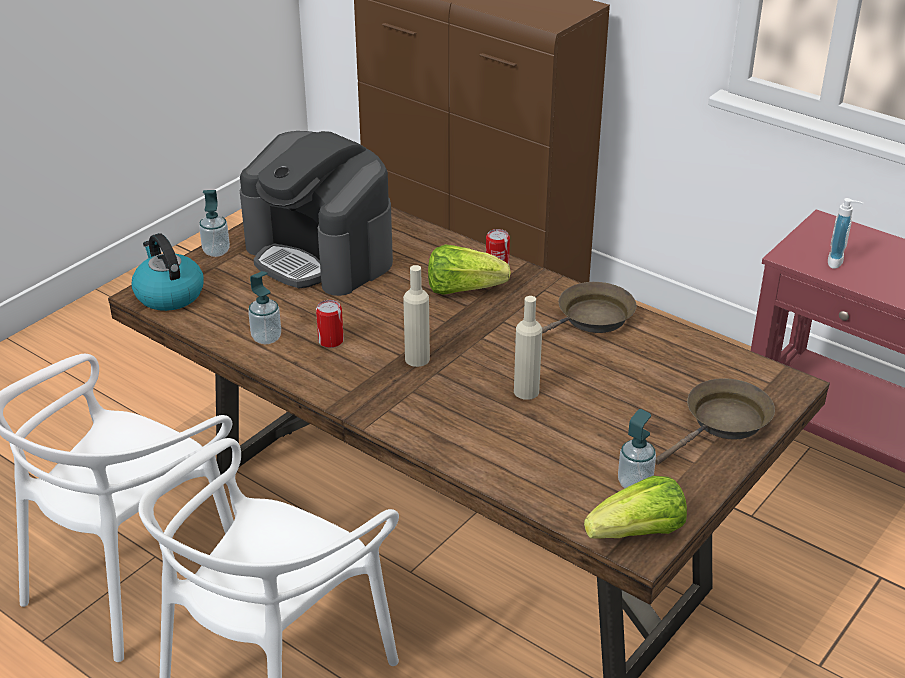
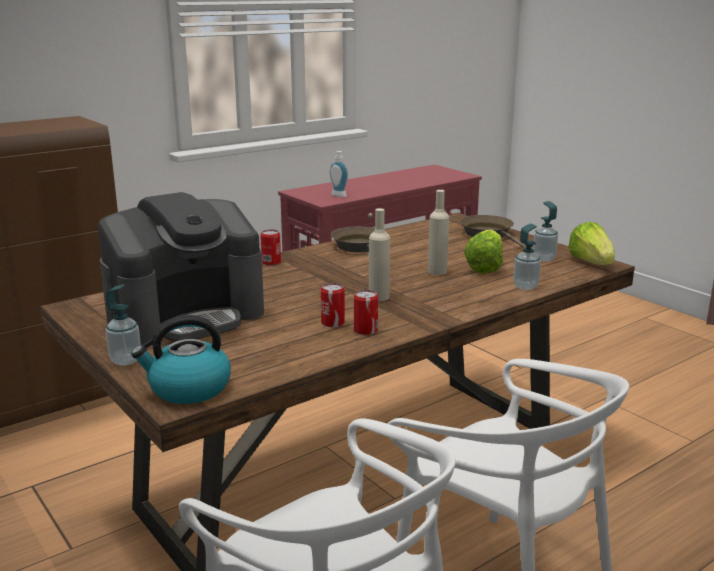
camera: 75 degrees left, 15 degrees down
soap dispenser [248,271,281,344] -> soap dispenser moved to [513,224,541,290]
lettuce [428,245,511,295] -> lettuce moved to [464,229,503,274]
none -> can [354,290,378,335]

